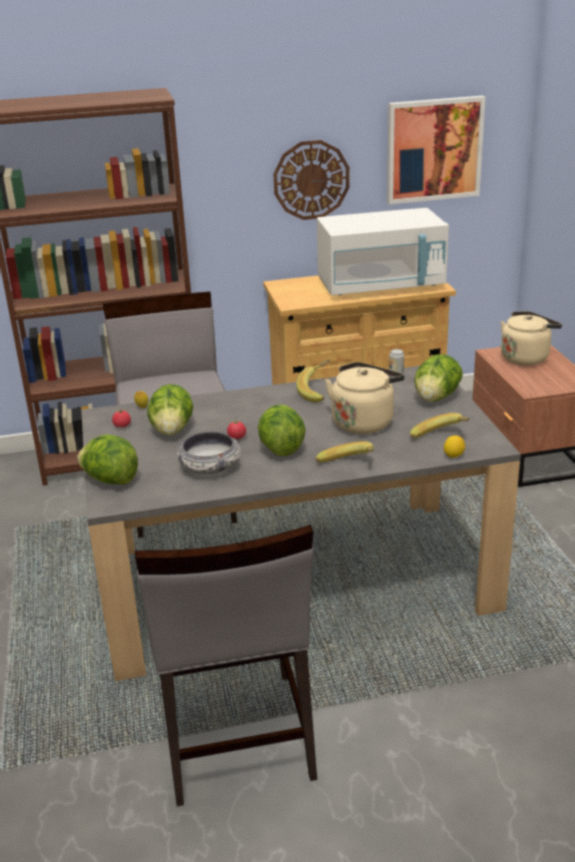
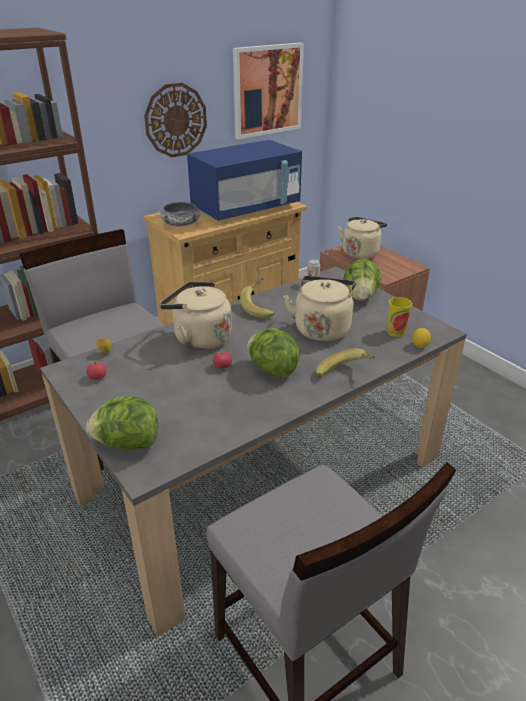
camera: 25 degrees left, 5 degrees up
lettuce [147,384,193,435] -> none
bowl [177,431,240,475] -> bowl moved to [160,202,201,227]
white microwave [317,208,449,295] -> blue microwave [187,140,302,221]
banana [410,413,470,439] -> cup [387,297,412,337]
none -> beige kettle [160,282,232,350]

